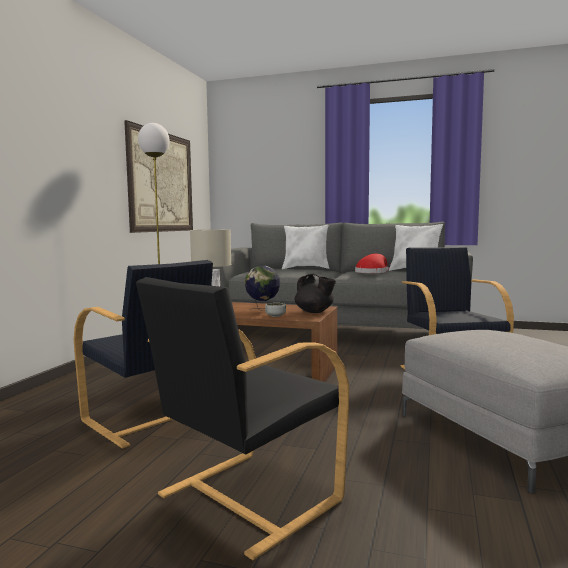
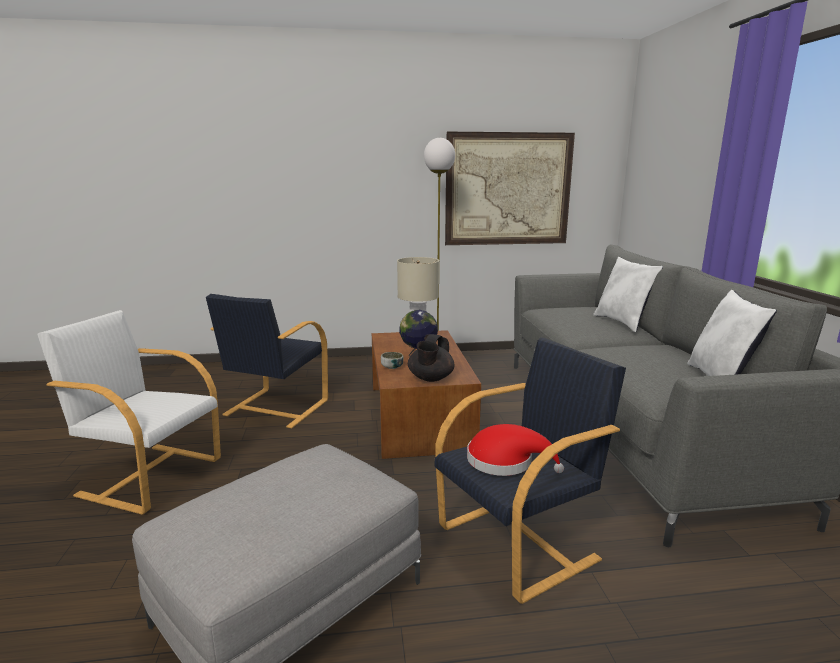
camera: 65 degrees right, 10 degrees up
black armchair [136,277,349,560] -> white armchair [37,310,221,515]
red hat [355,254,389,273] -> red hat moved to [467,424,564,476]

